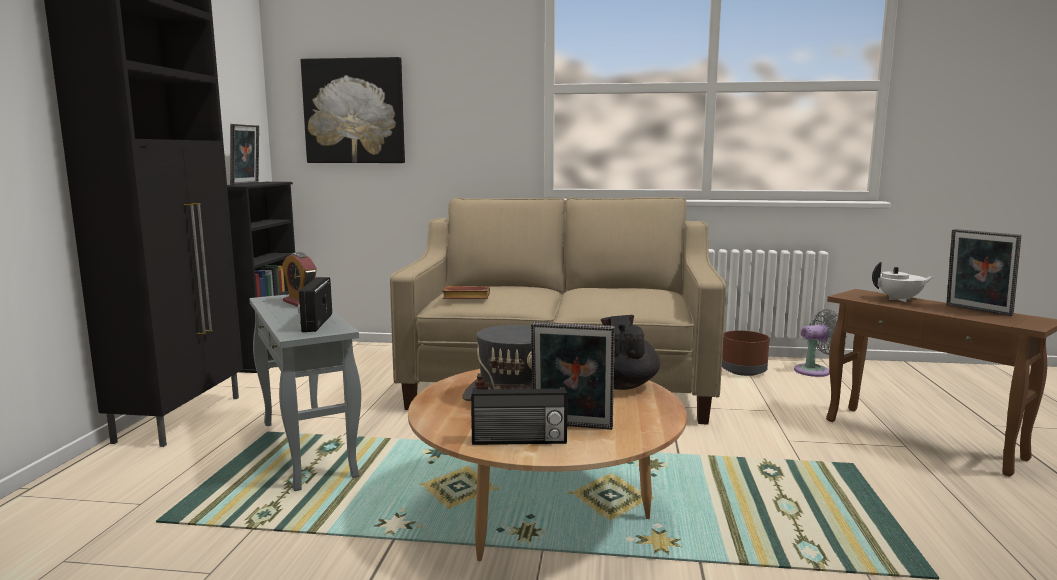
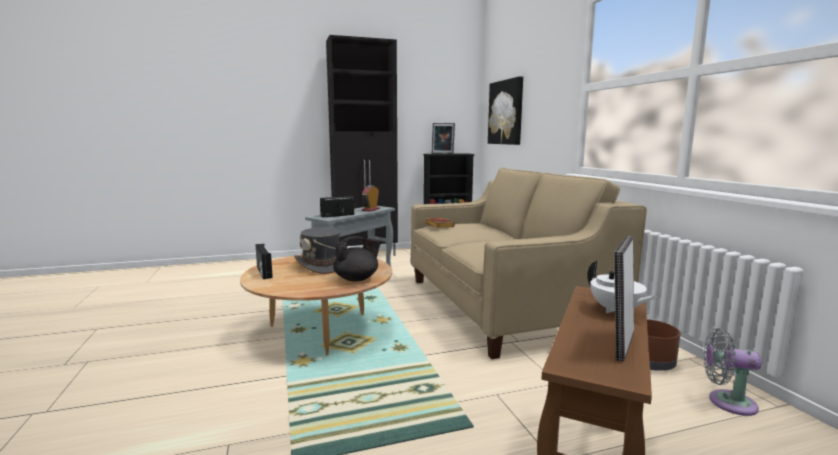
camera: 65 degrees right, 0 degrees up
picture frame [531,322,615,430] -> none
grey fan [794,309,847,377] -> grey fan turned 150 degrees clockwise [704,328,761,416]

